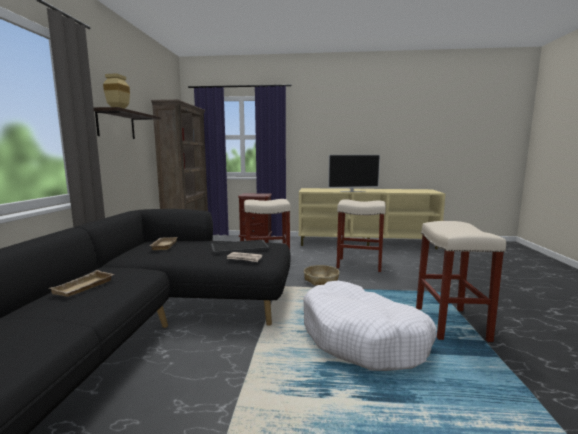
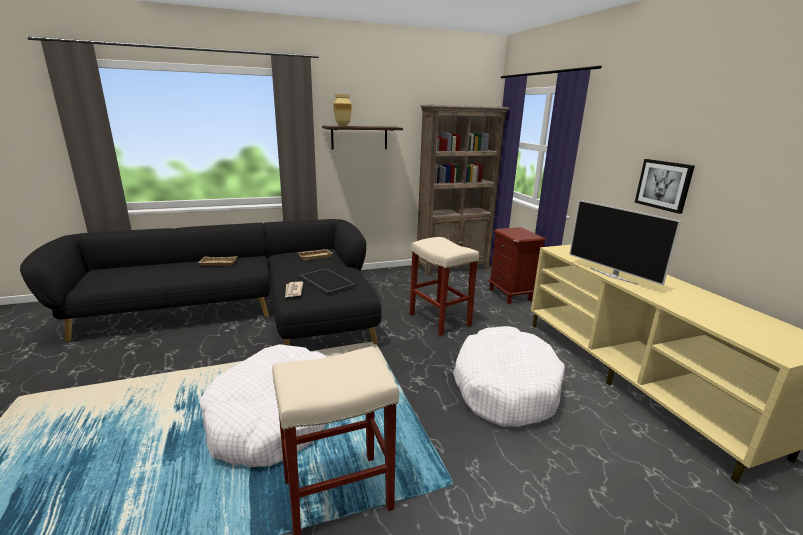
camera: 65 degrees right, 10 degrees up
basket [304,265,340,286] -> none
beige stool [337,199,386,272] -> white dog bed [453,326,565,427]
none -> picture [635,159,695,214]

